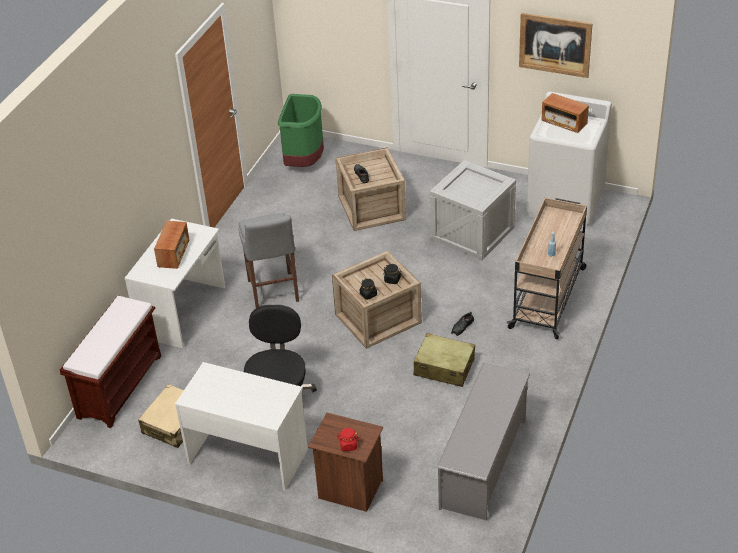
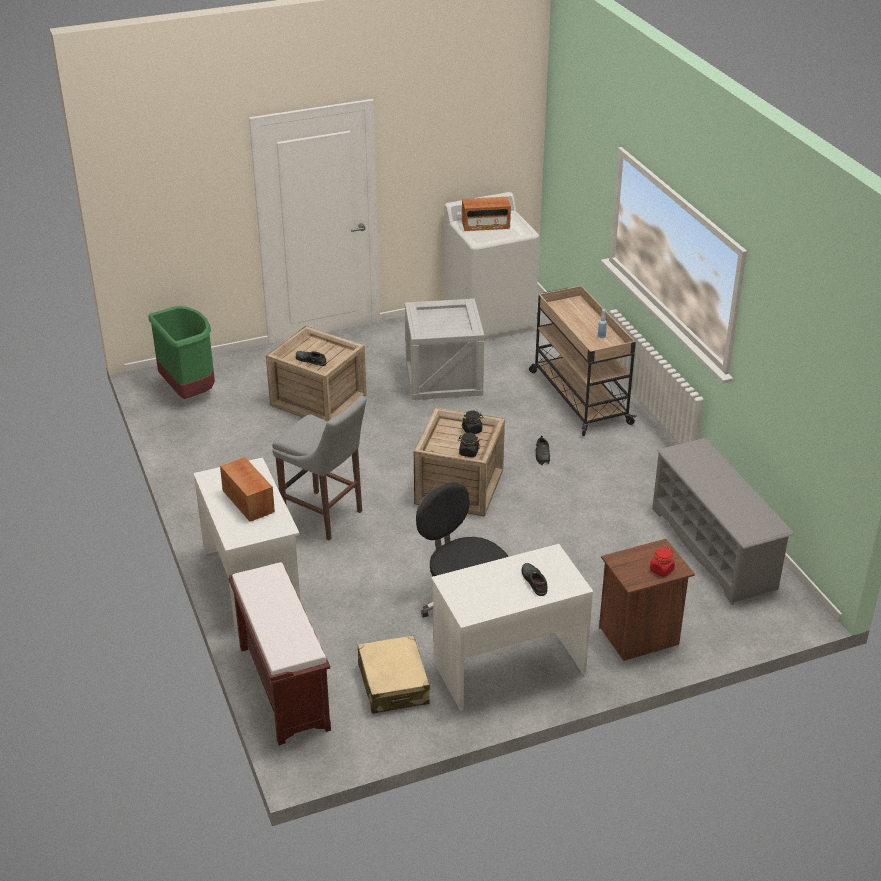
camera: 45 degrees left, 5 degrees down
beige suitcase [414,333,475,387] -> none
picture [519,13,593,78] -> none
none -> black shoe [522,563,548,596]

